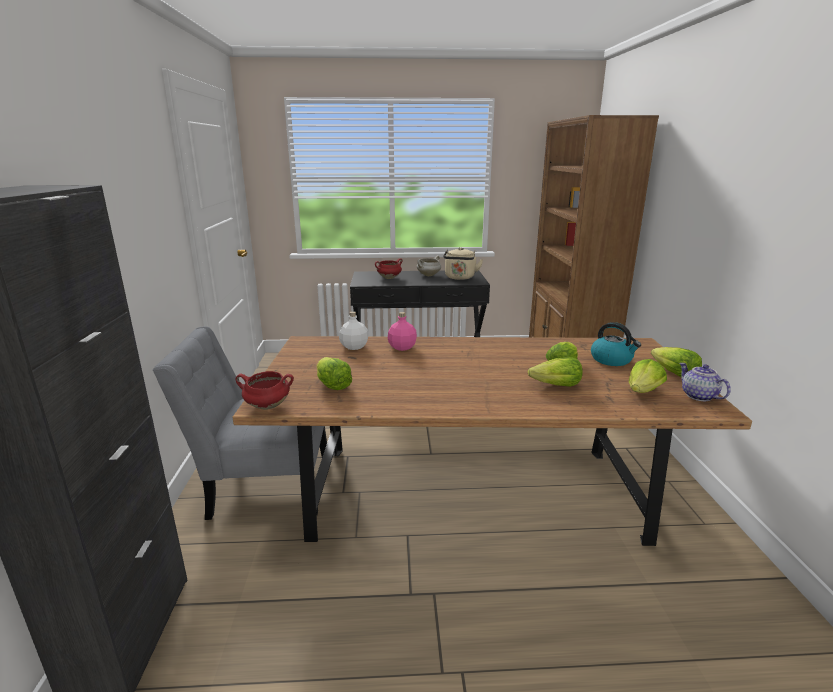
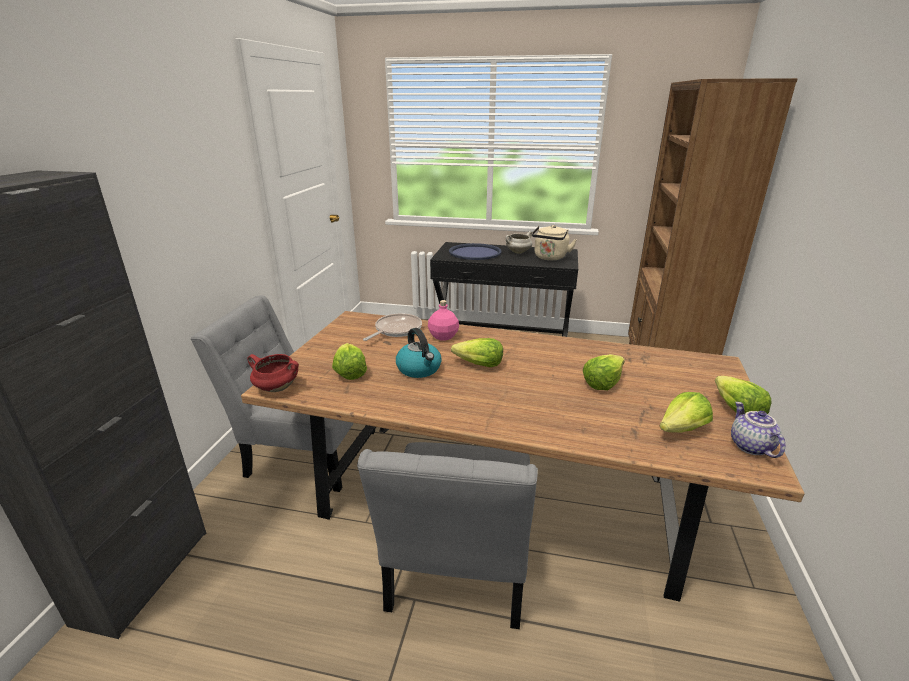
camera: 15 degrees right, 5 degrees up
white bottle [339,311,369,350] -> frying pan [363,313,422,341]
red cooking pot [375,258,403,279] -> blue tray [449,243,502,260]
lettuce [528,357,583,387] -> lettuce moved to [451,338,503,367]
kettle [591,322,641,366] -> kettle moved to [396,328,442,378]
none -> grey chair [357,442,538,629]

